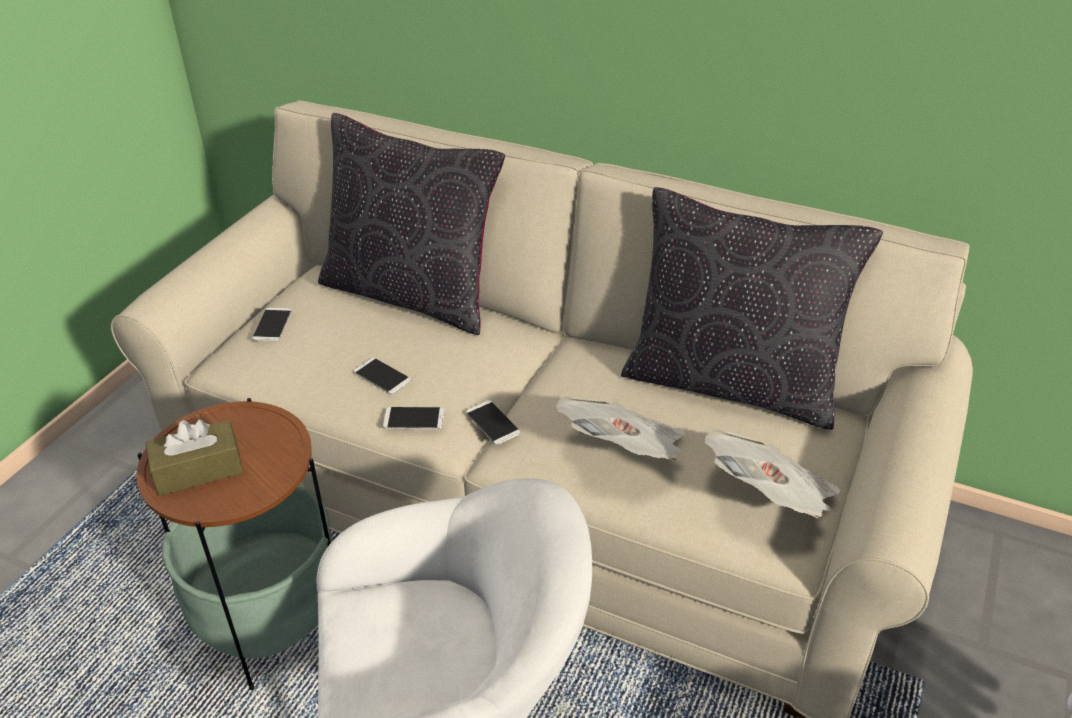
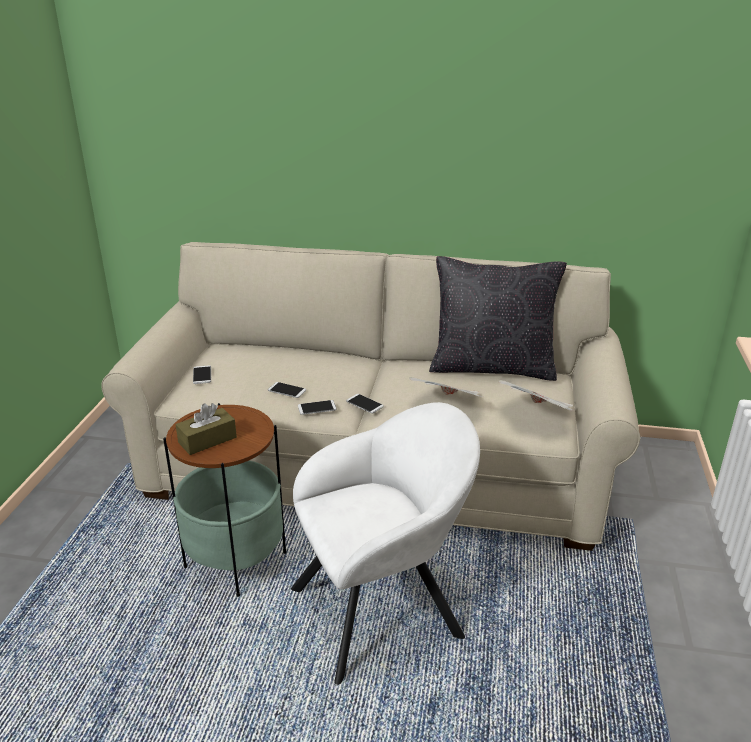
camera: 15 degrees left, 10 degrees down
black pillow [318,113,505,335] -> none

